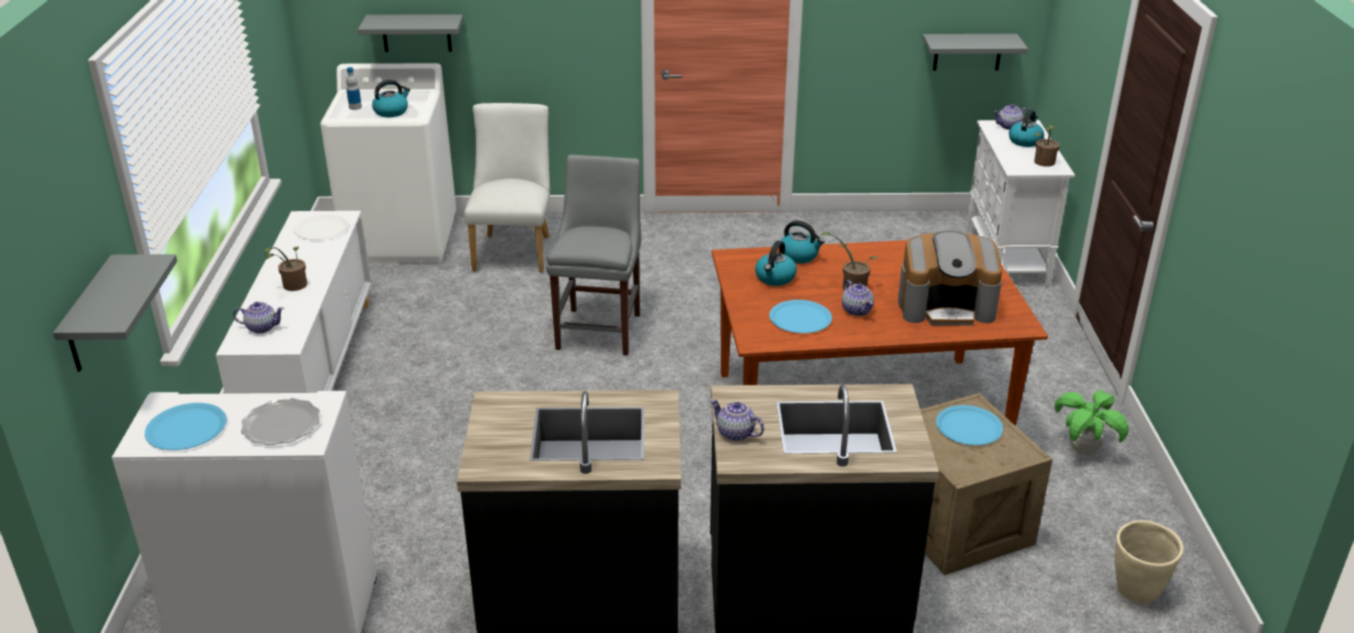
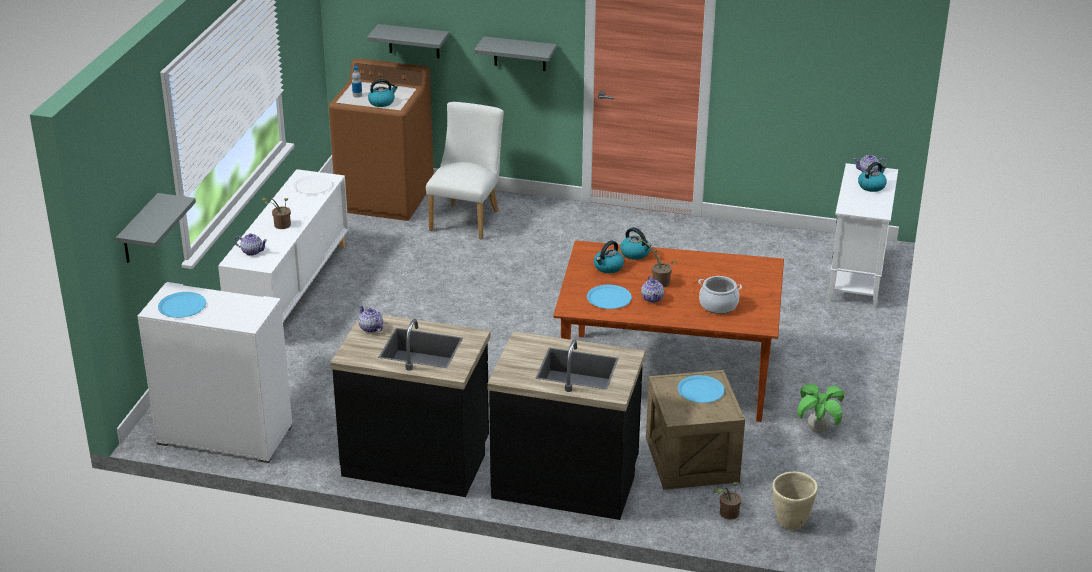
camera: 15 degrees right, 0 degrees up
plate [241,398,320,445] -> none
white washing machine [320,63,456,264] -> brown washing machine [329,58,434,221]
grey chair [546,155,641,355] -> none
teapot [710,399,764,441] -> teapot moved to [359,305,383,333]
coffee machine [898,231,1002,326] -> cooking pot [698,276,742,314]
grey shelf [922,34,1028,70] -> grey shelf moved to [474,36,557,71]
potted plant [1034,125,1060,167] -> potted plant moved to [713,482,741,520]

